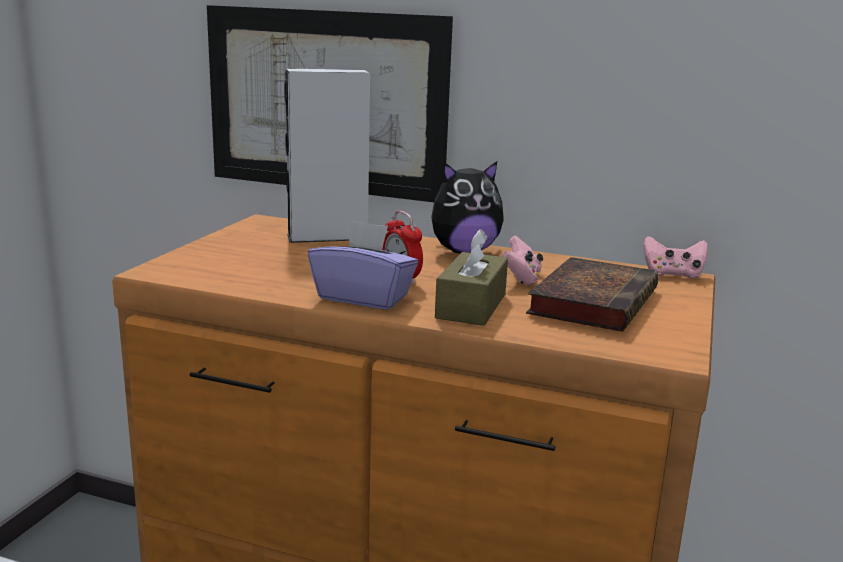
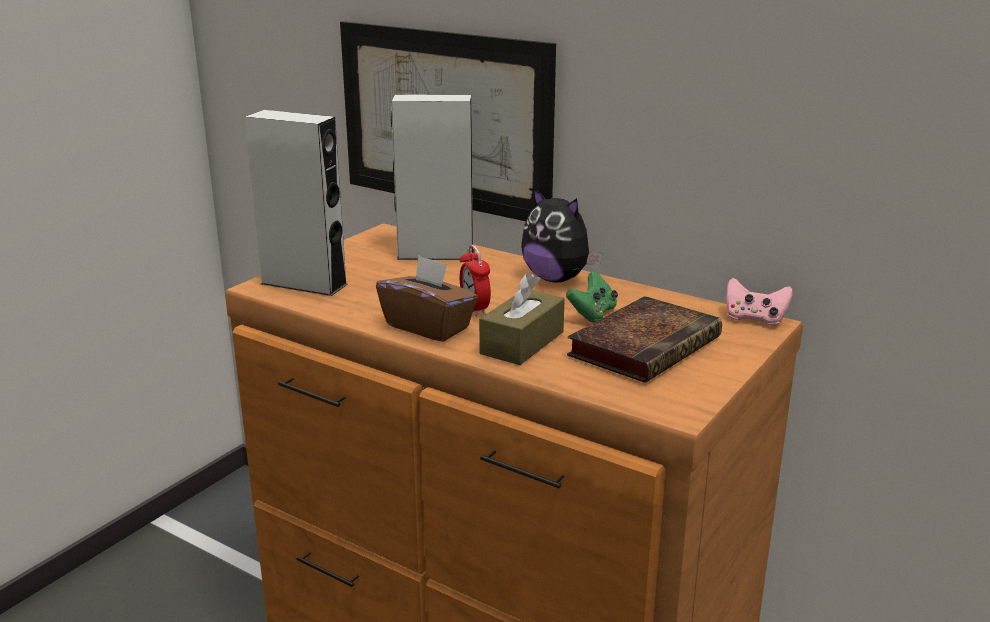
camera: 15 degrees right, 5 degrees up
purple tissue box [308,220,418,310] -> brown tissue box [376,256,478,342]
plush toy [431,161,504,254] -> plush toy turned 45 degrees clockwise [521,188,602,283]
pink game controller [501,236,543,285] -> green game controller [566,271,618,323]
none -> grey speaker [245,110,348,296]

